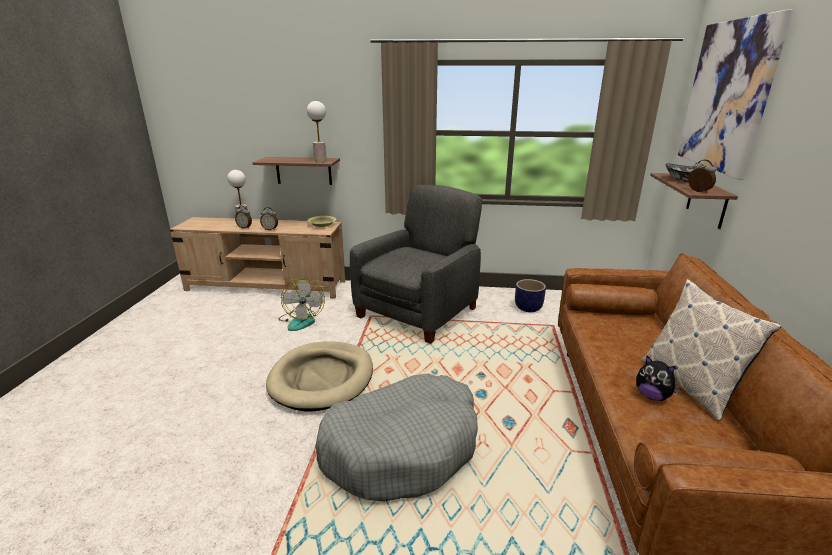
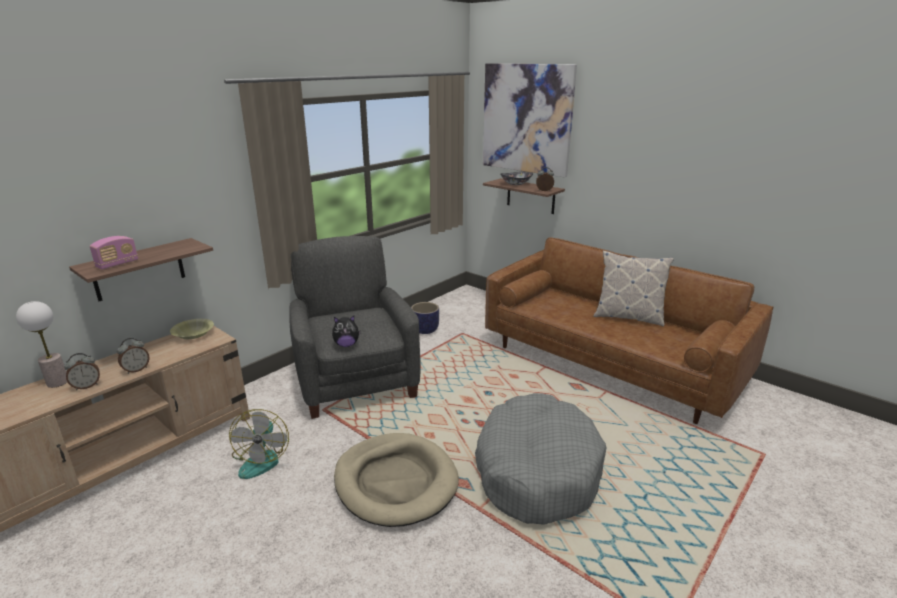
camera: 55 degrees left, 0 degrees up
fan [279,279,325,331] -> fan turned 60 degrees clockwise [229,409,289,479]
table lamp [307,101,327,162] -> none
plush toy [636,356,681,401] -> plush toy moved to [332,316,361,347]
none -> radio [90,236,138,270]

